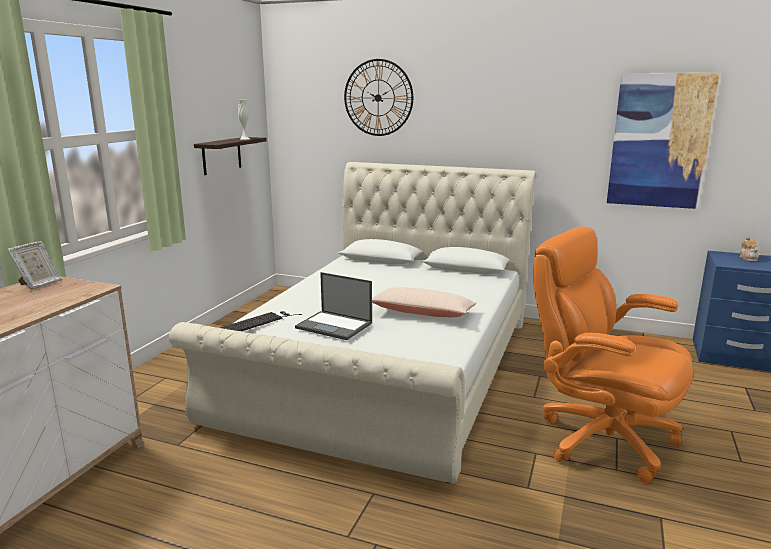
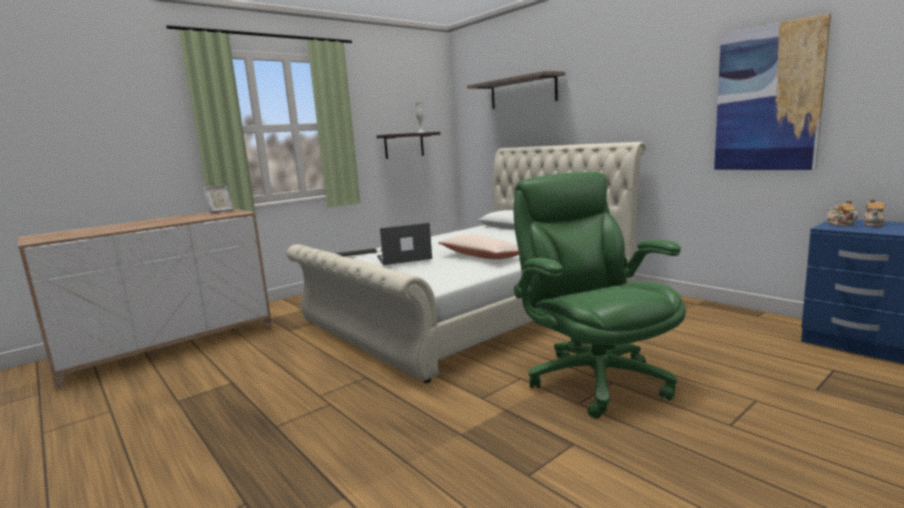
camera: 30 degrees right, 5 degrees down
laptop [295,272,372,340] -> laptop turned 105 degrees clockwise [377,223,432,265]
wall clock [344,59,413,136] -> shelf [467,71,565,109]
orange office chair [533,227,693,484] -> green office chair [514,172,686,419]
none -> teapot [827,199,858,226]

